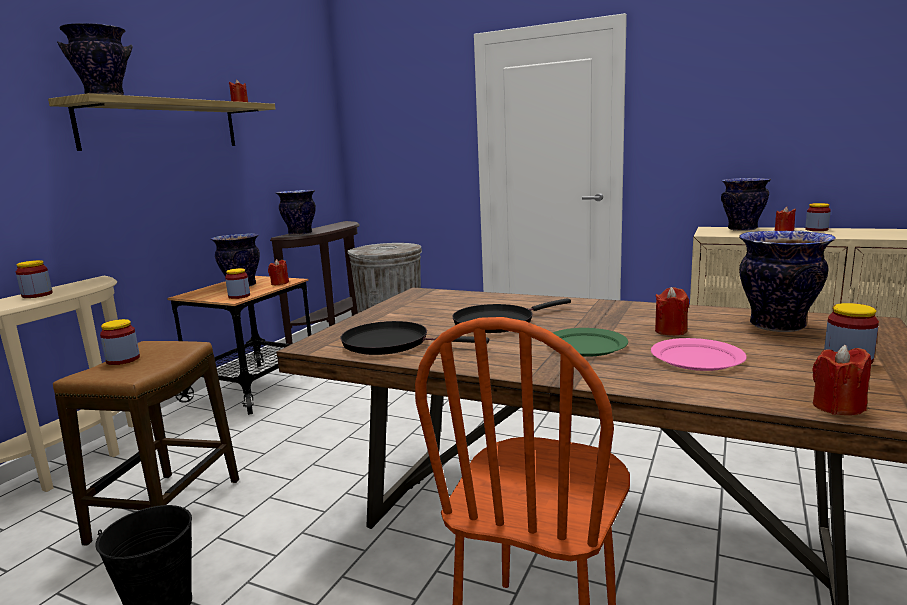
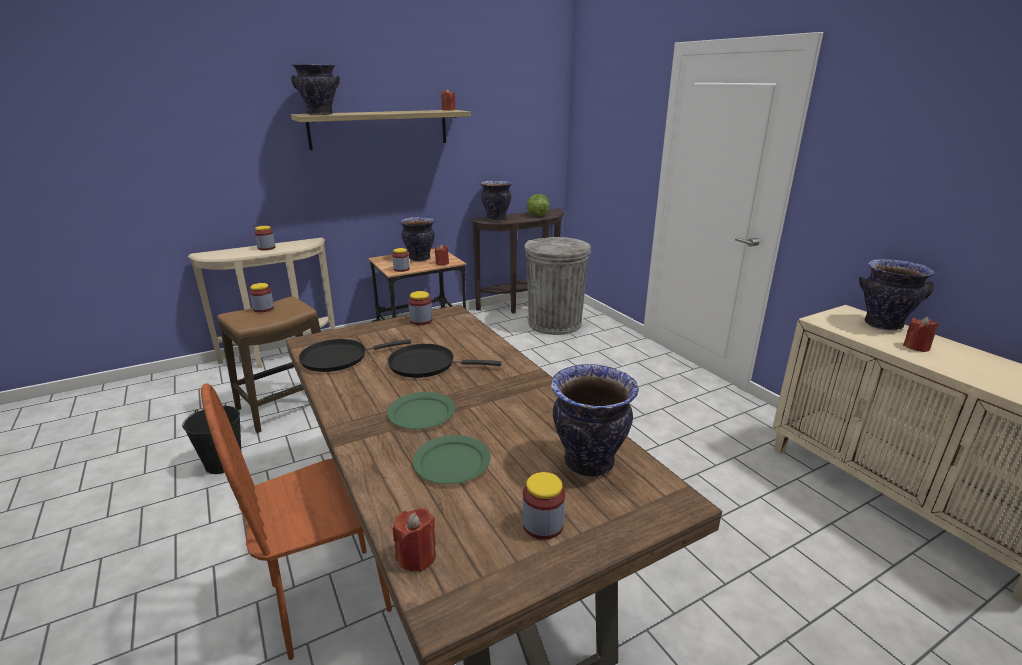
camera: 35 degrees right, 10 degrees up
black frying pan [340,321,489,355] -> black frying pan turned 75 degrees counterclockwise [299,339,411,372]
pink plate [651,338,747,371] -> green plate [412,435,491,484]
red candle [655,287,689,335] -> none
jar [805,203,831,231] -> jar moved to [408,291,433,325]
none -> lettuce [527,194,549,216]

